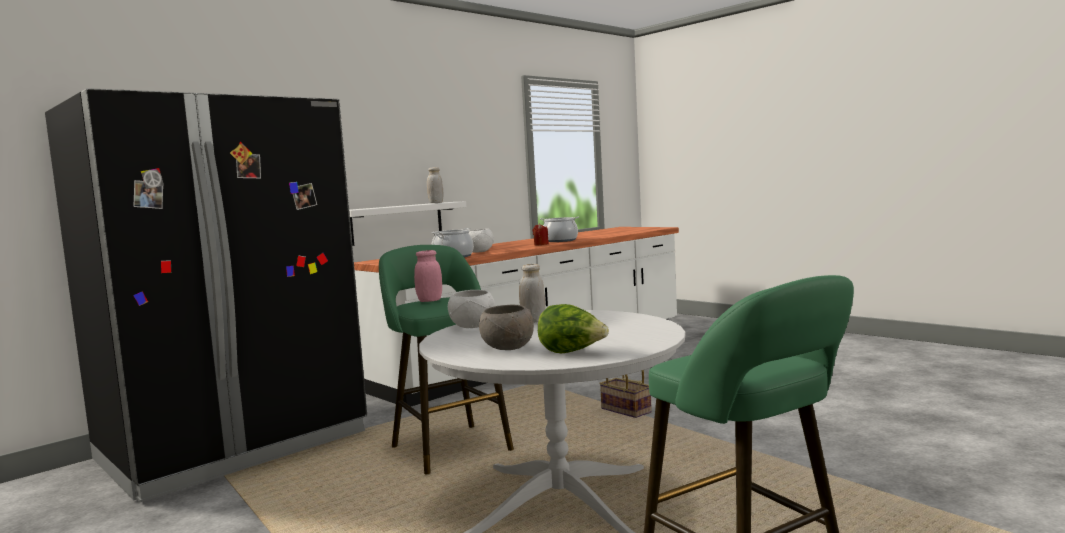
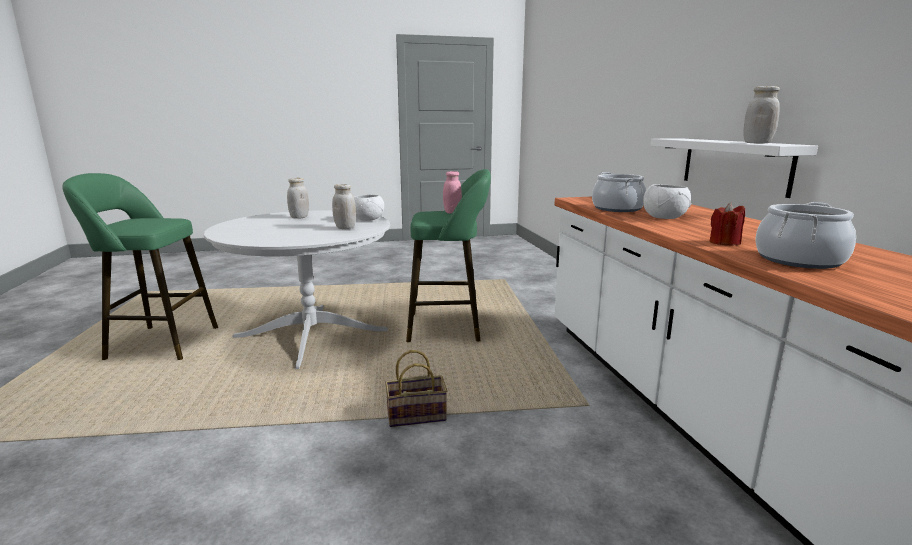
camera: 120 degrees right, 10 degrees up
black fridge [45,88,367,502] -> none
grey bowl [479,305,534,350] -> white jar [287,178,309,219]
lettuce [538,304,609,354] -> none

